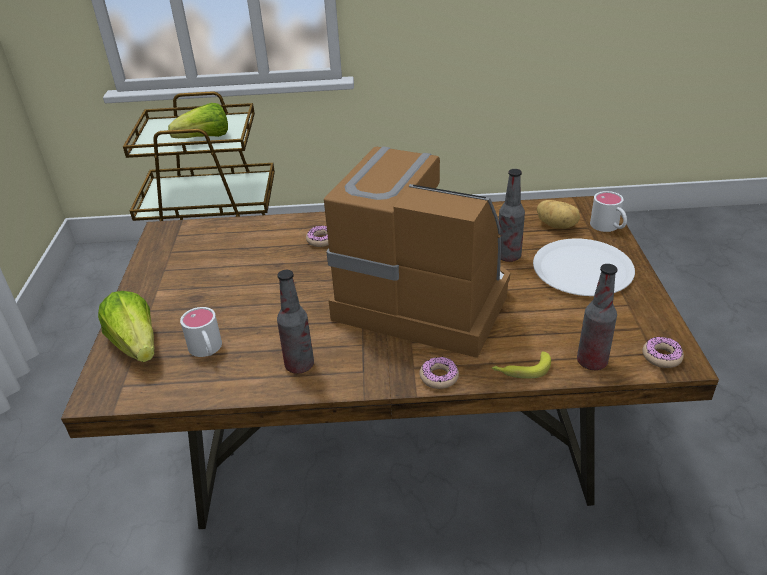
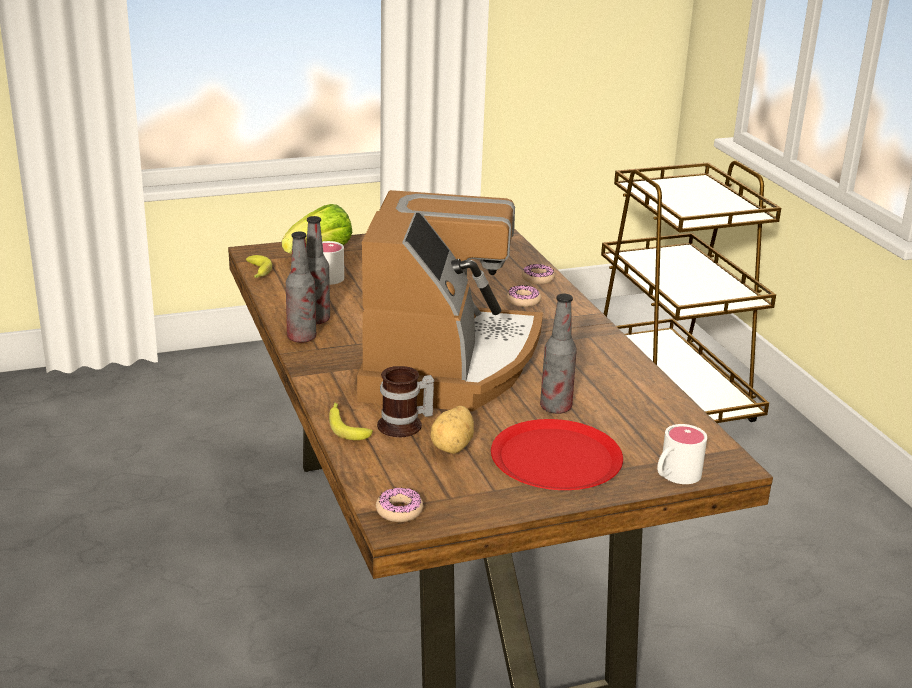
camera: 70 degrees right, 10 degrees down
lettuce [168,103,228,138] -> none
donut [419,356,459,389] -> donut moved to [522,264,555,284]
white plate [533,238,635,296] -> red plate [491,419,623,490]
potato [537,200,580,229] -> potato moved to [430,406,474,454]
bottle [577,264,617,370] -> bottle moved to [286,232,316,343]
none -> banana [246,255,272,278]
none -> mug [377,366,434,437]

